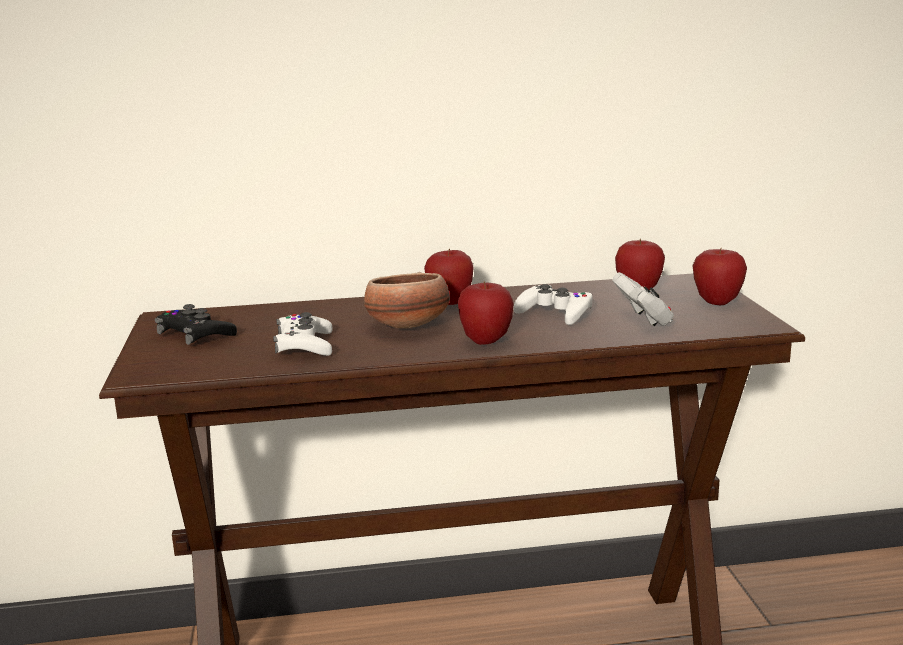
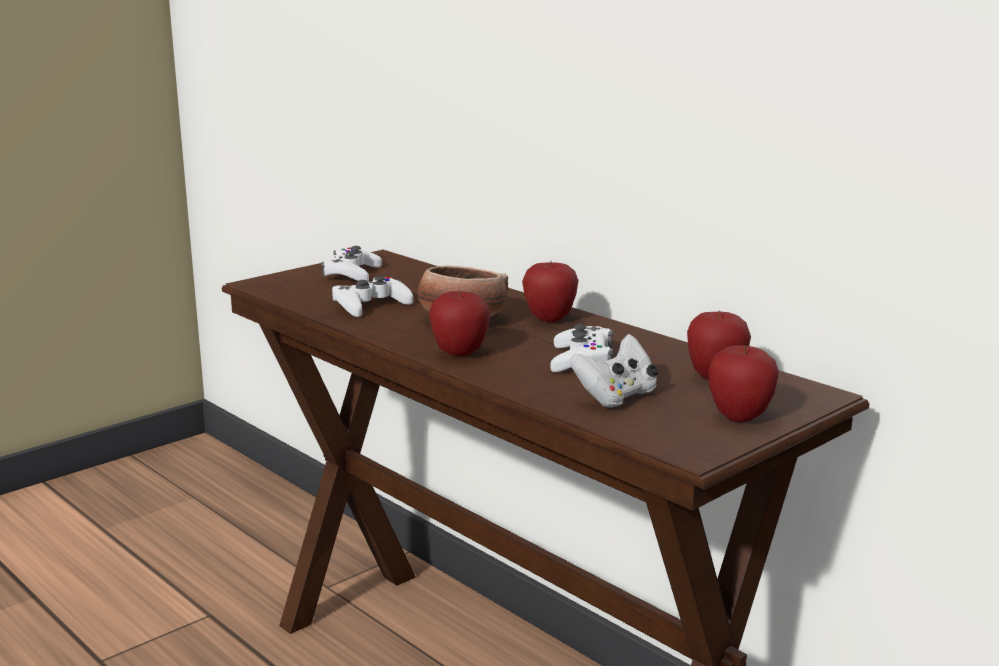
camera: 55 degrees right, 0 degrees up
black game controller [155,304,237,345] -> white game controller [321,246,382,281]

